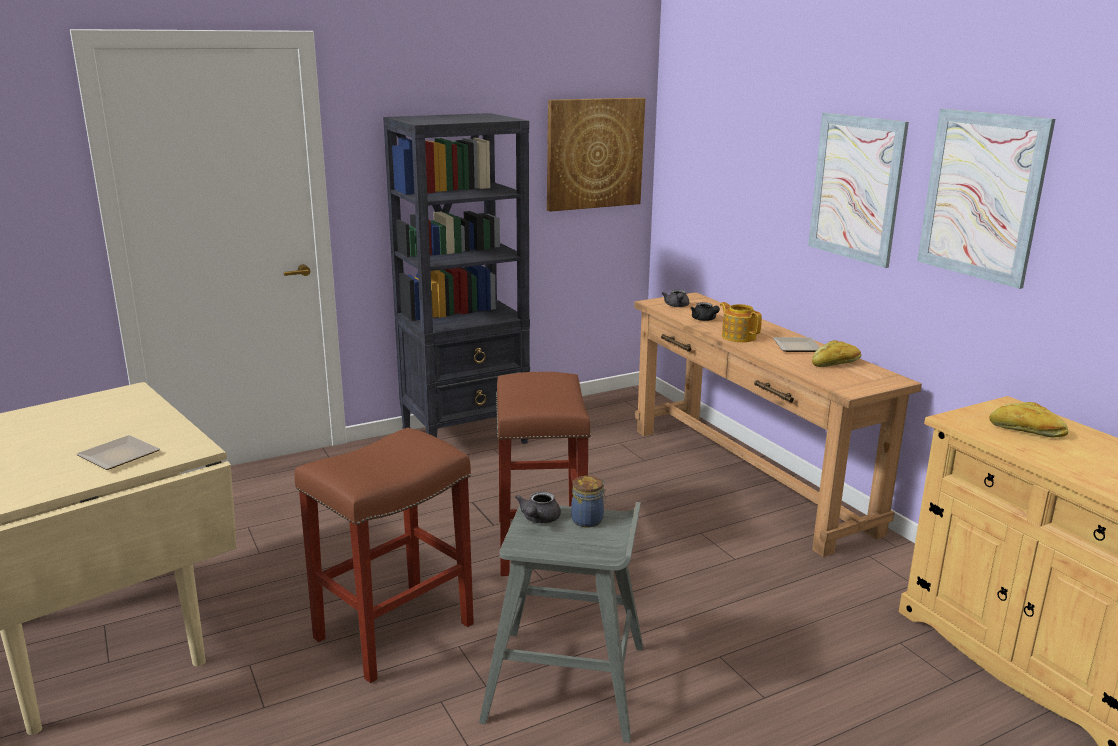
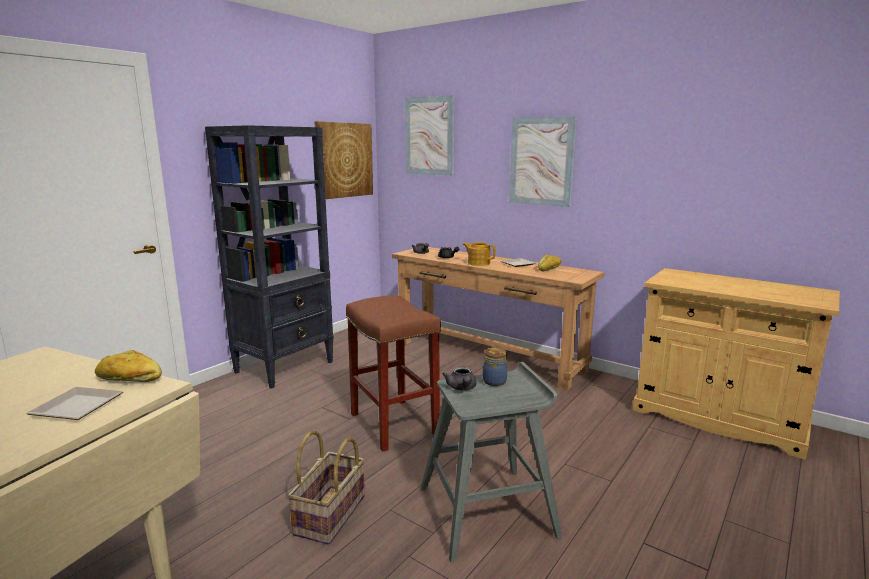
camera: 25 degrees left, 5 degrees down
brown stool [294,427,474,683] -> basket [287,430,365,545]
picture [917,109,1055,289] -> picture moved to [405,95,454,175]
bread [989,402,1068,438] -> bread moved to [95,350,162,382]

